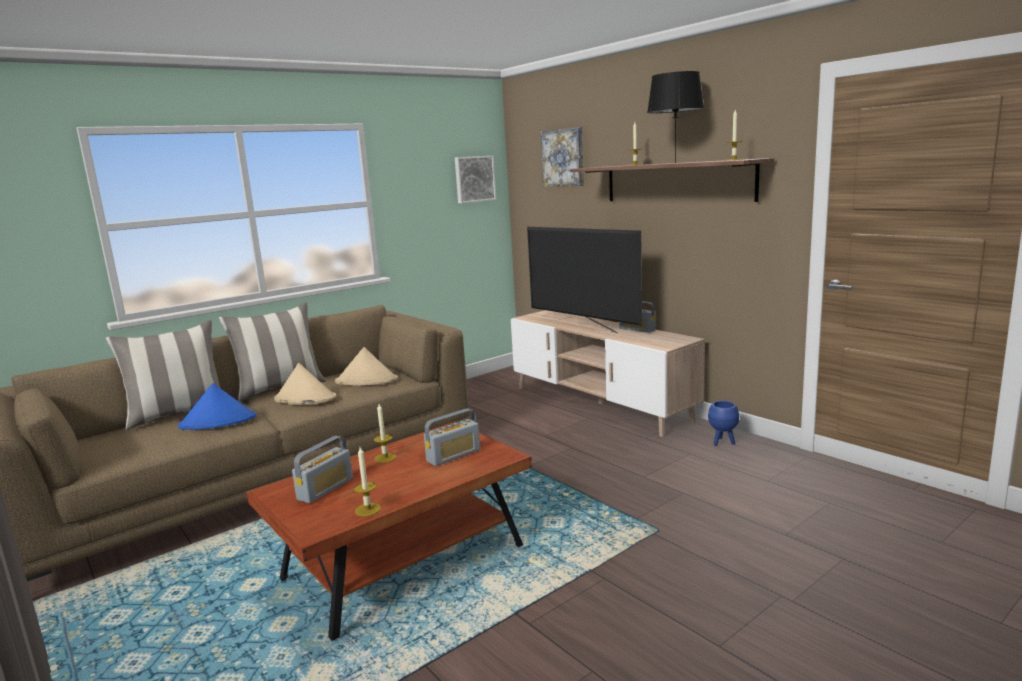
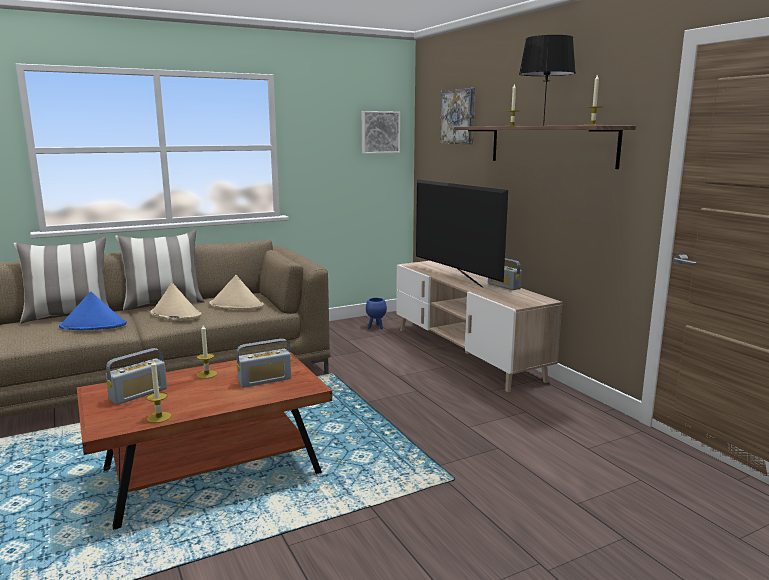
camera: 10 degrees right, 0 degrees up
blue planter [708,401,739,446] -> blue planter moved to [366,298,387,329]

